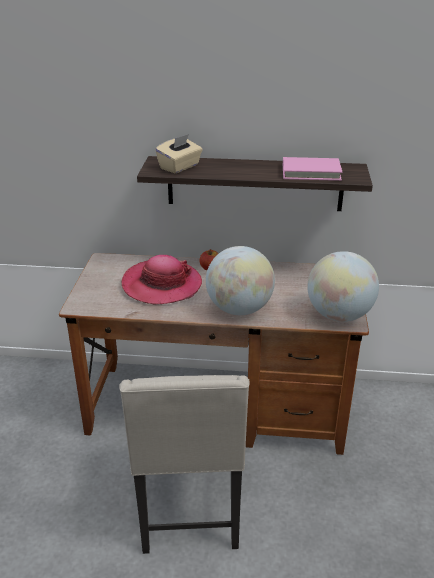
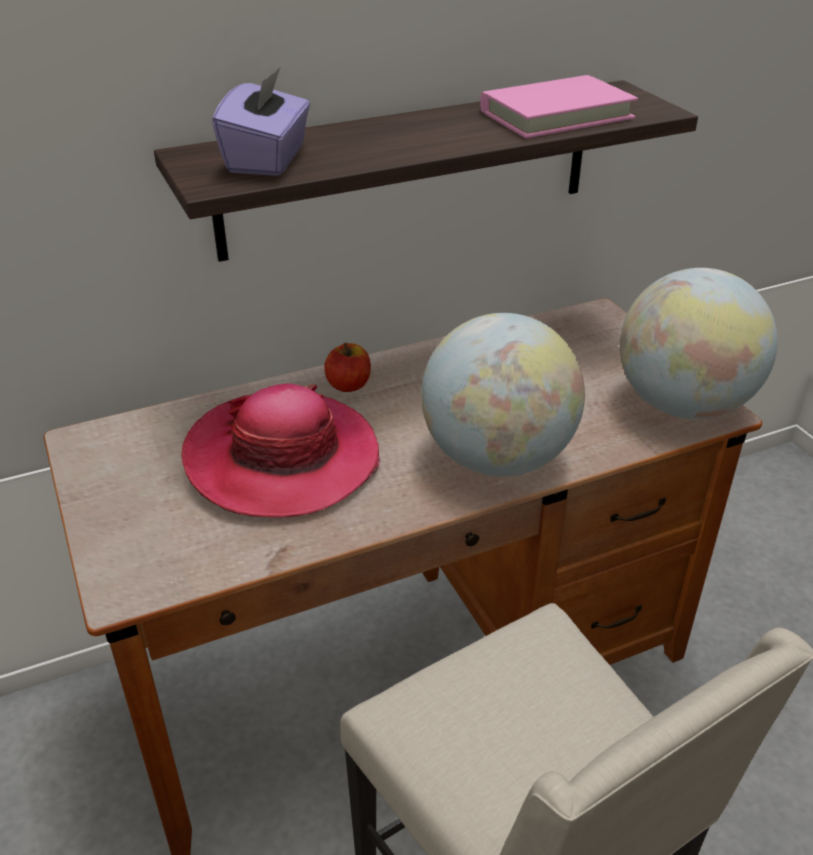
camera: 30 degrees left, 5 degrees up
beige tissue box [155,134,203,173] -> purple tissue box [212,68,310,176]

